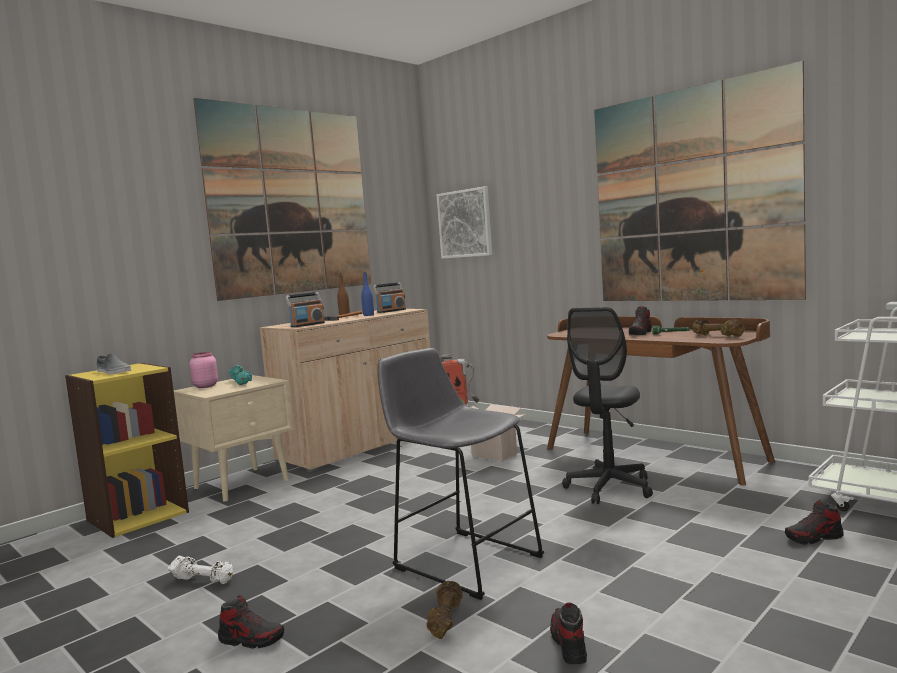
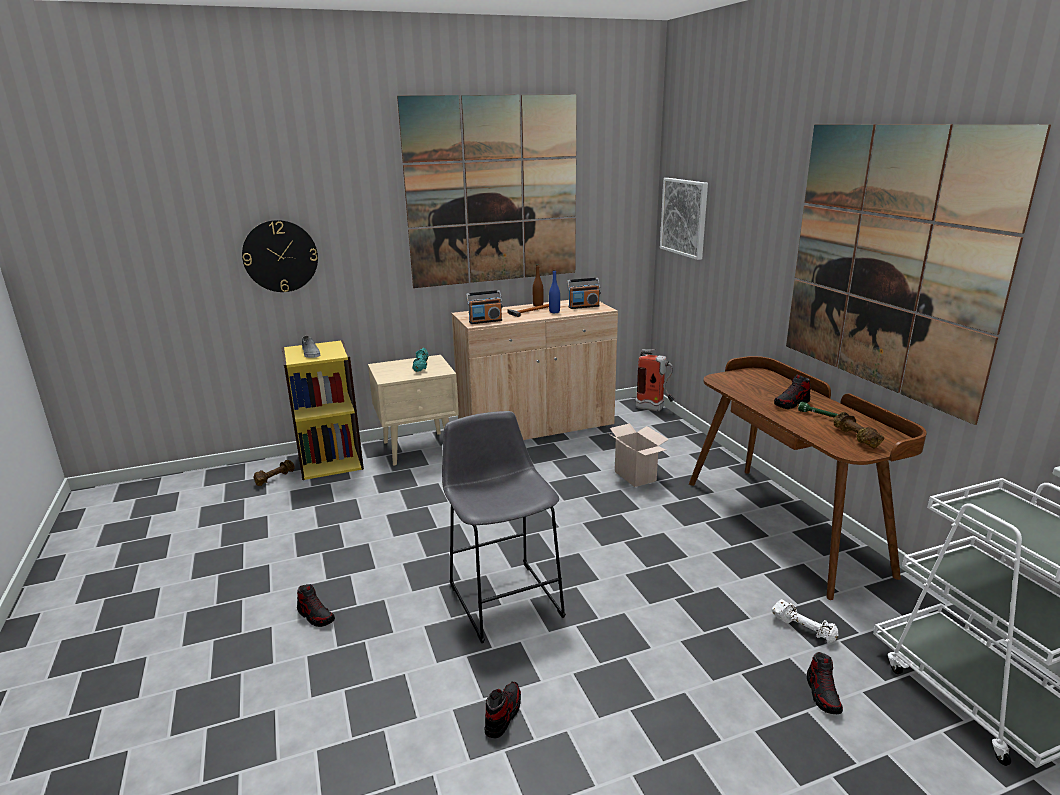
camera: 25 degrees right, 15 degrees up
white dumbbell [168,556,233,584] -> white dumbbell moved to [772,599,838,644]
pink jar [190,352,218,388] -> none
brown dumbbell [426,581,463,639] -> brown dumbbell moved to [253,460,294,486]
black office chair [562,307,653,504] -> none
shoe [785,500,844,544] -> shoe turned 105 degrees counterclockwise [807,652,843,714]
none -> wall clock [242,220,318,292]

